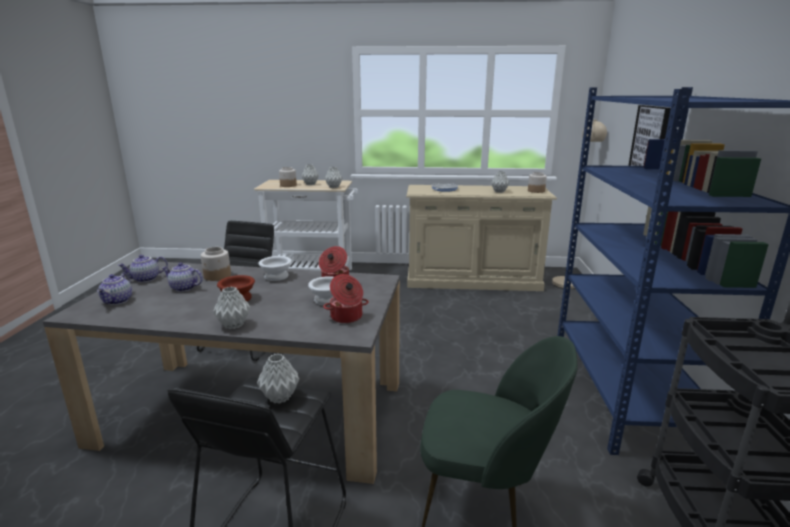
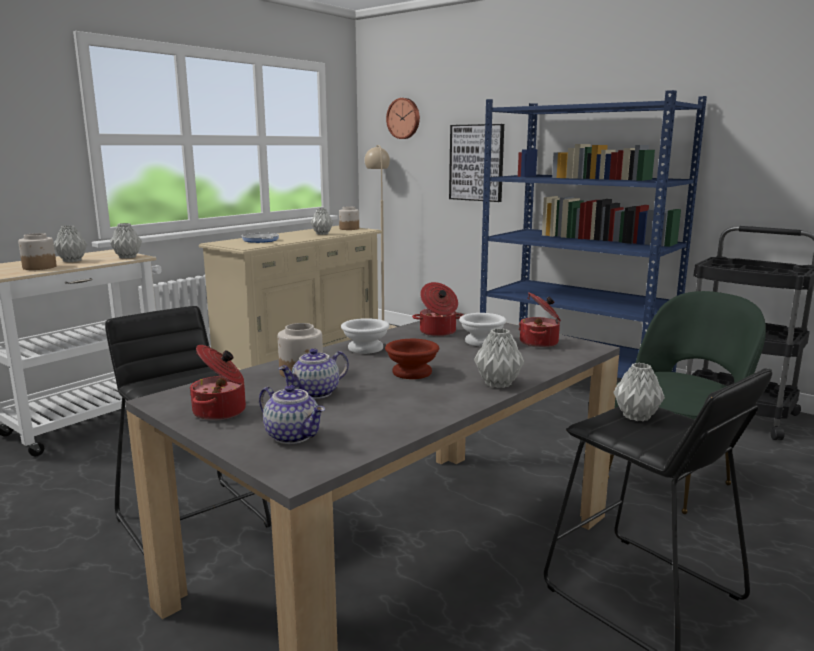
camera: 55 degrees left, 5 degrees down
teapot [117,255,168,283] -> cooking pot [190,345,246,421]
none -> wall clock [386,98,420,139]

